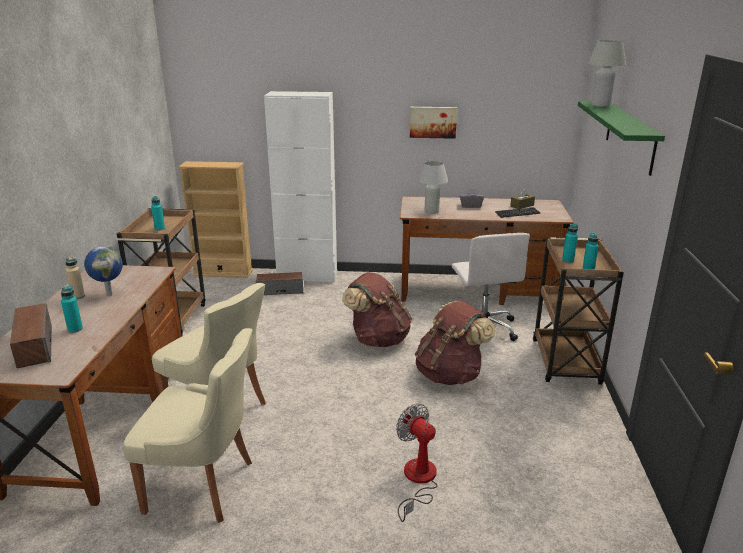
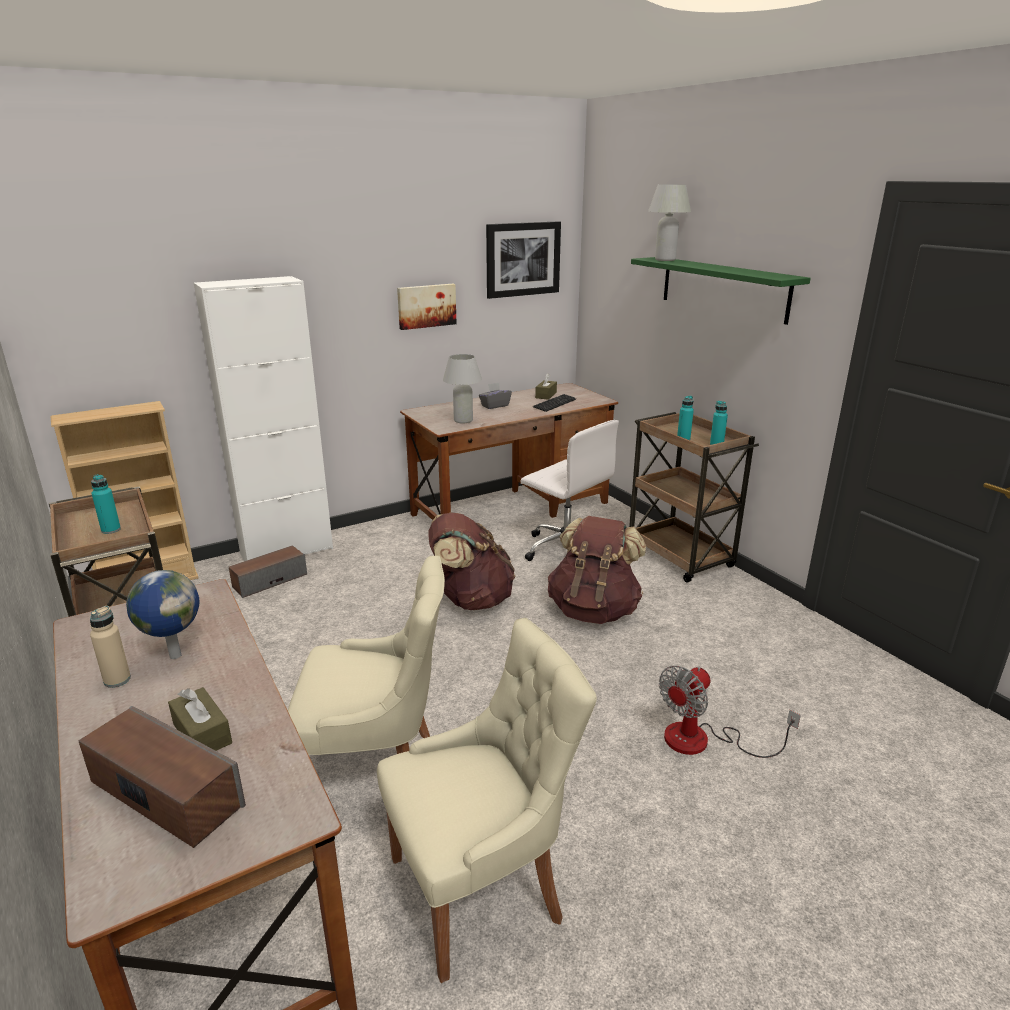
camera: 35 degrees left, 0 degrees up
turquoise bottle [61,286,83,333] -> brown tissue box [168,687,232,751]
fan [396,403,438,522] -> fan turned 60 degrees counterclockwise [659,666,801,758]
none -> picture [486,221,561,299]

